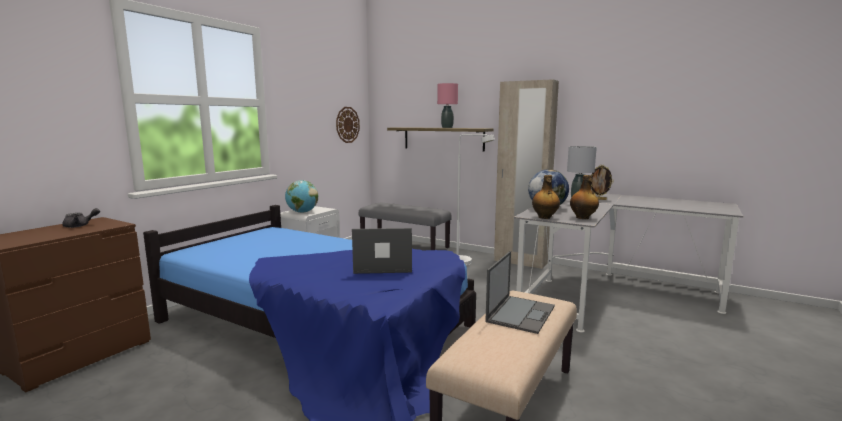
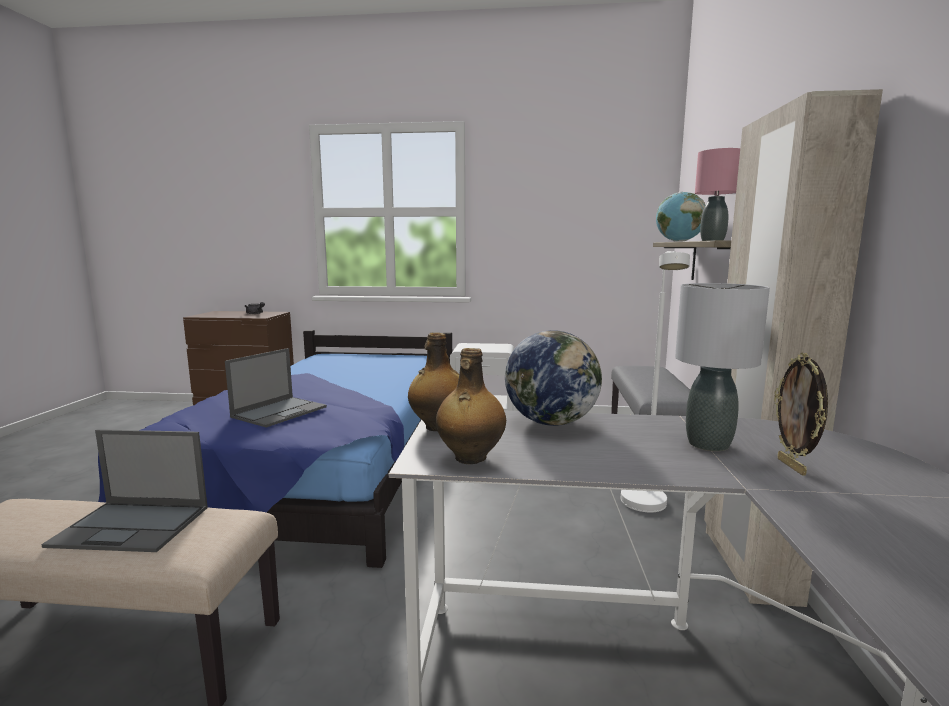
camera: 65 degrees right, 0 degrees up
globe [285,180,318,213] -> globe moved to [656,192,705,242]
wall clock [336,107,360,143] -> none
laptop [352,228,412,274] -> laptop turned 60 degrees clockwise [225,348,327,428]

